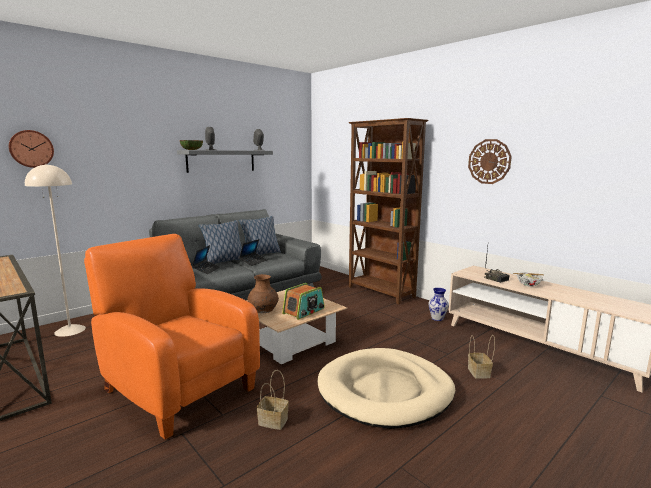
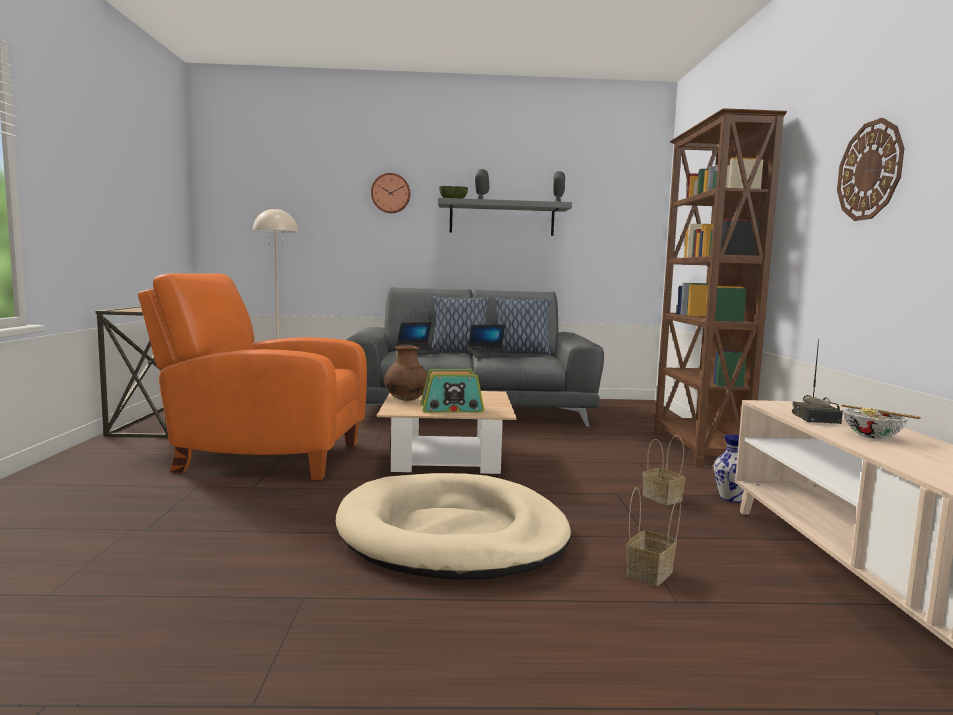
camera: 40 degrees right, 5 degrees down
wall clock [9,130,54,168] -> wall clock moved to [371,173,410,213]
orange armchair [84,234,260,439] -> orange armchair turned 75 degrees counterclockwise [138,273,367,480]
basket [257,370,289,430] -> basket moved to [642,435,686,505]

